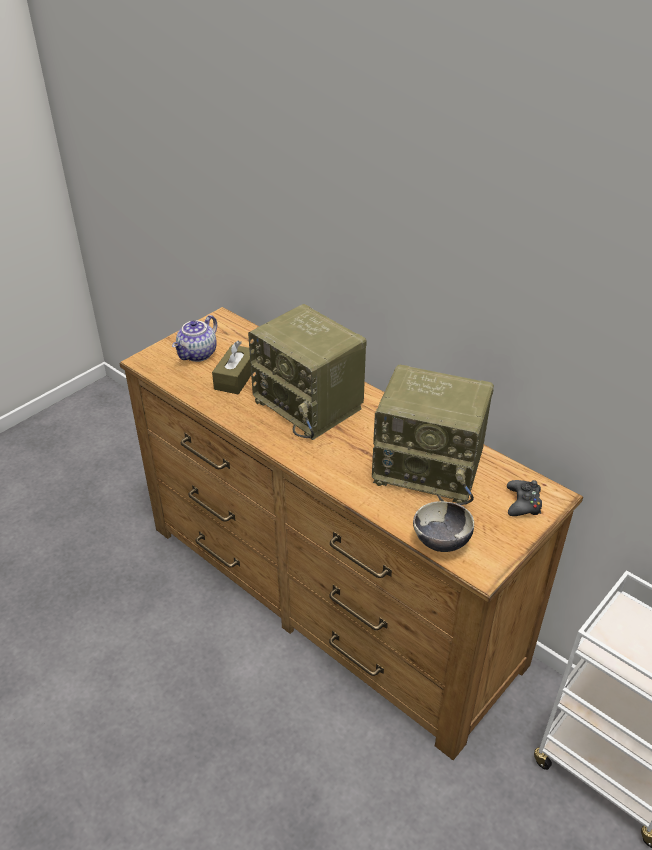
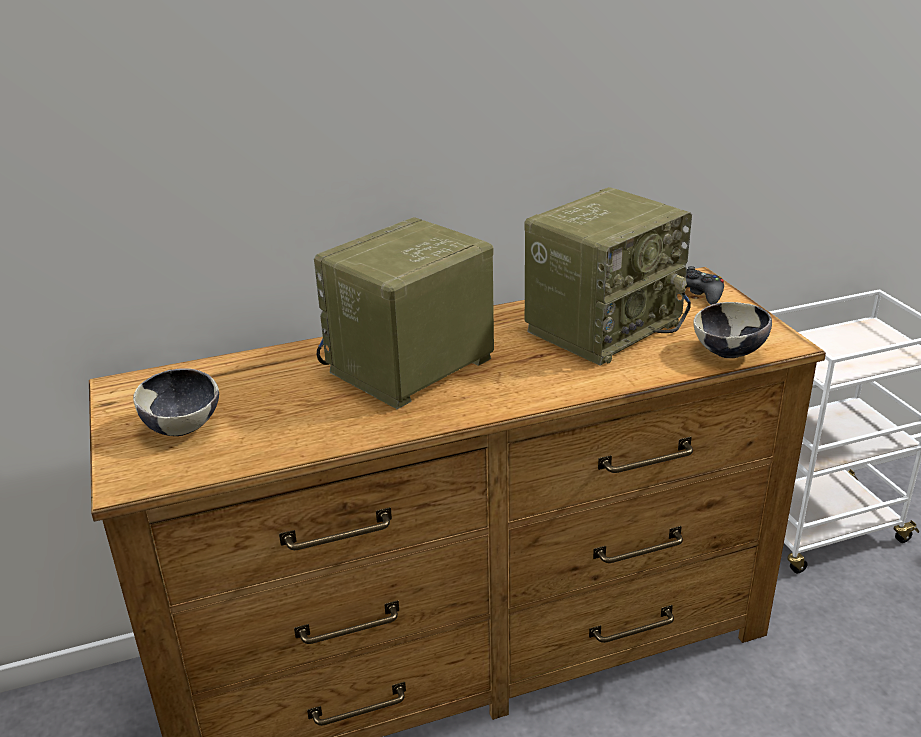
camera: 60 degrees left, 10 degrees down
teapot [172,315,217,362] -> bowl [133,368,219,436]
brown tissue box [212,341,254,395] -> none
radio [248,304,367,440] -> radio turned 150 degrees clockwise [314,217,494,409]

